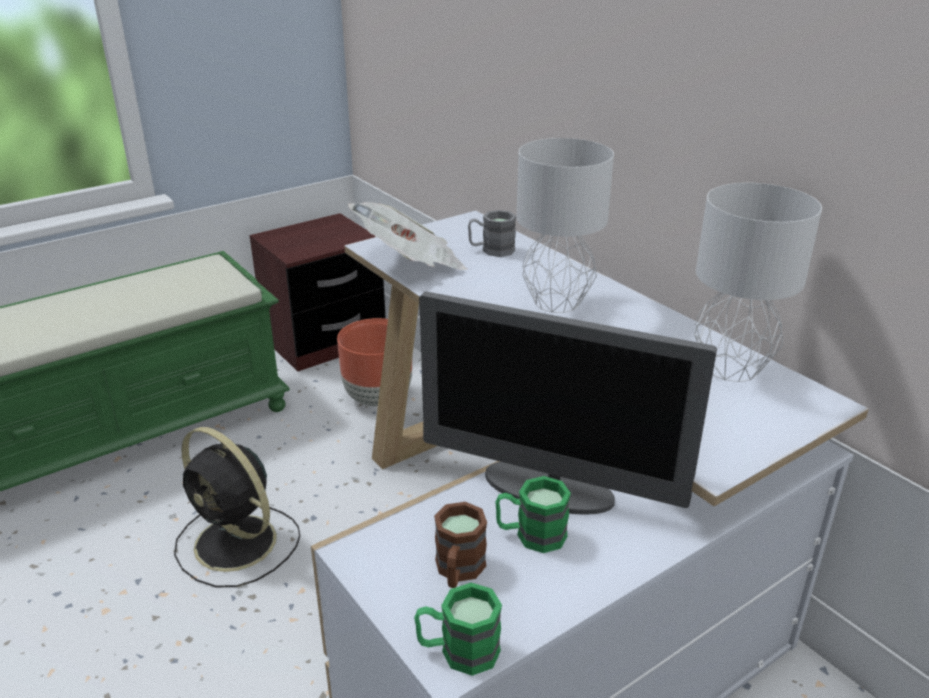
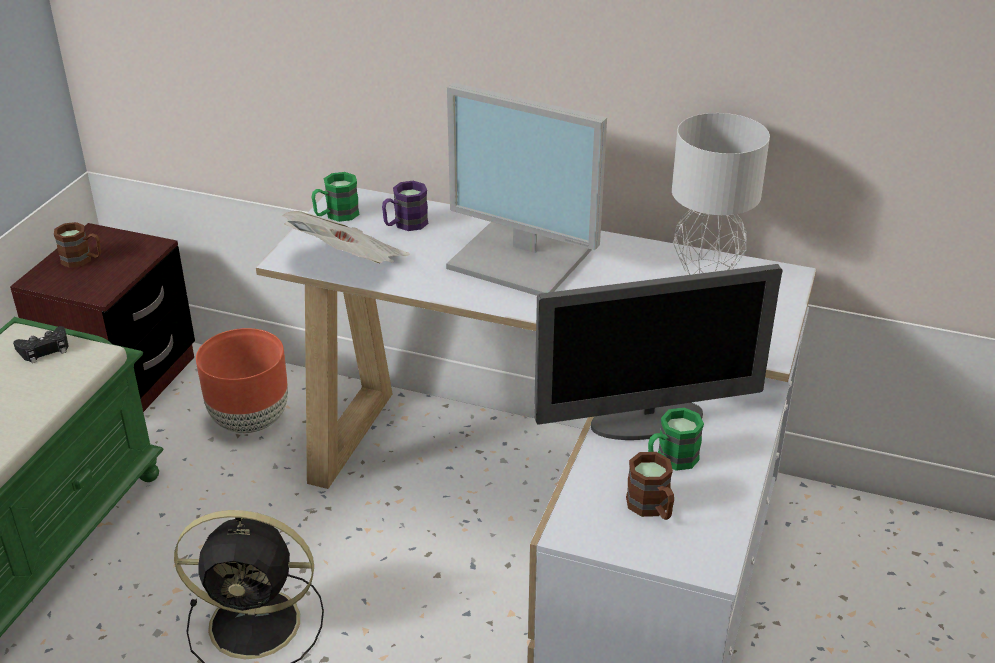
camera: 35 degrees left, 5 degrees up
green mug [414,583,502,676] -> green mug moved to [312,172,360,222]
grey mug [468,210,516,257] -> purple mug [382,181,429,231]
grey table lamp [516,138,614,313] -> monitor [446,83,607,296]
none -> black game controller [13,326,69,363]
none -> brown mug [54,222,101,268]

